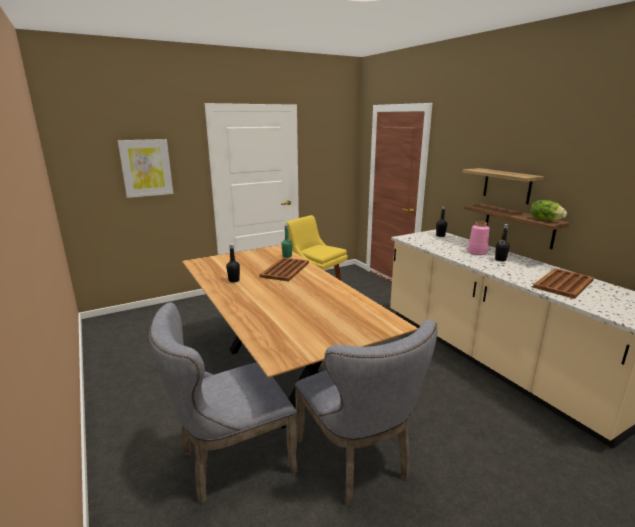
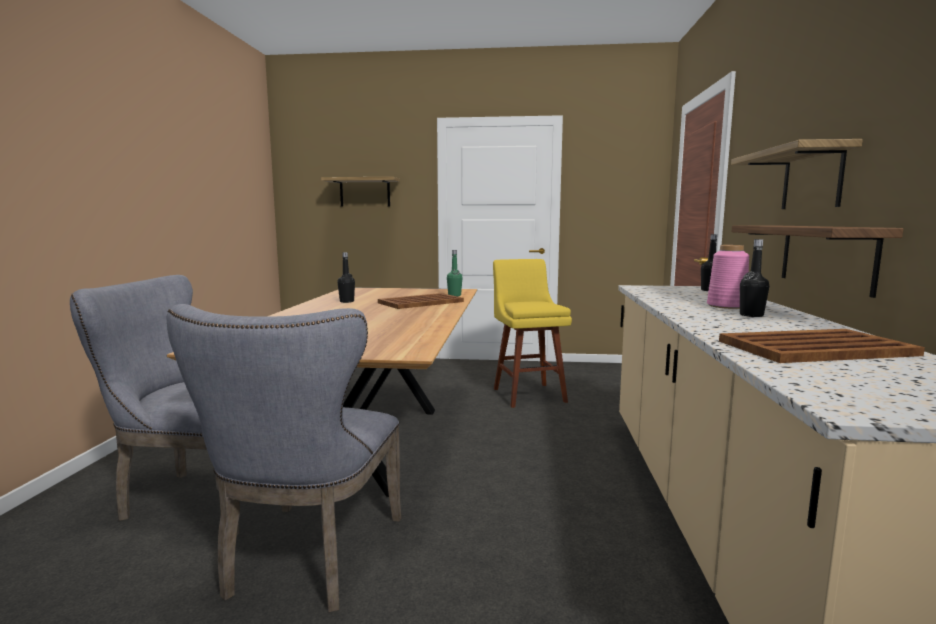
camera: 35 degrees right, 10 degrees down
picture [118,139,173,198] -> shelf [321,177,400,207]
lettuce [530,200,567,221] -> none

